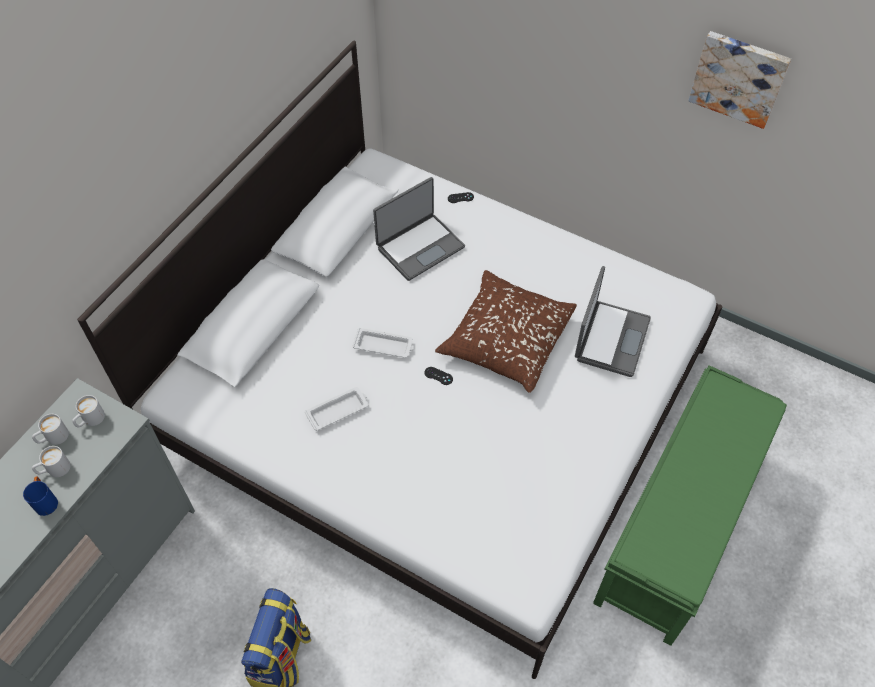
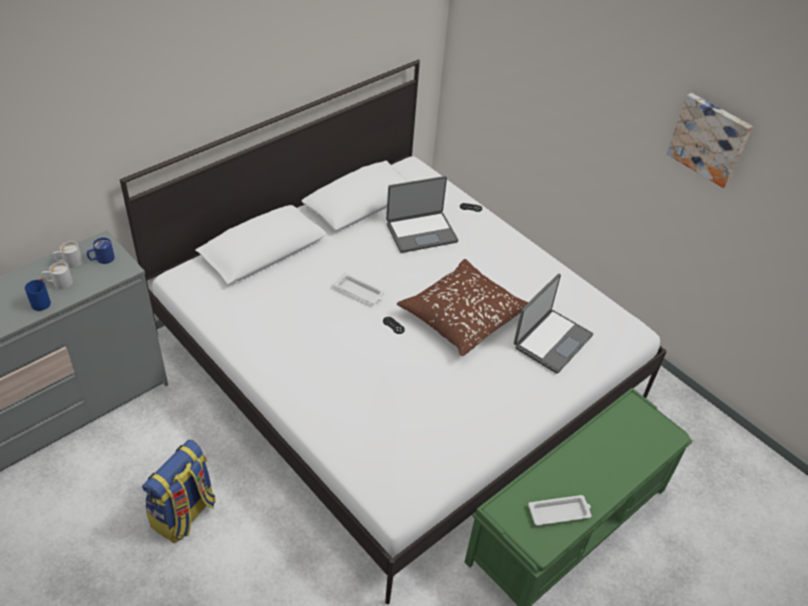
camera: 15 degrees right, 10 degrees down
white mug [72,395,105,427] -> blue mug [87,238,115,264]
white tray [305,387,368,431] -> white tray moved to [528,495,591,525]

